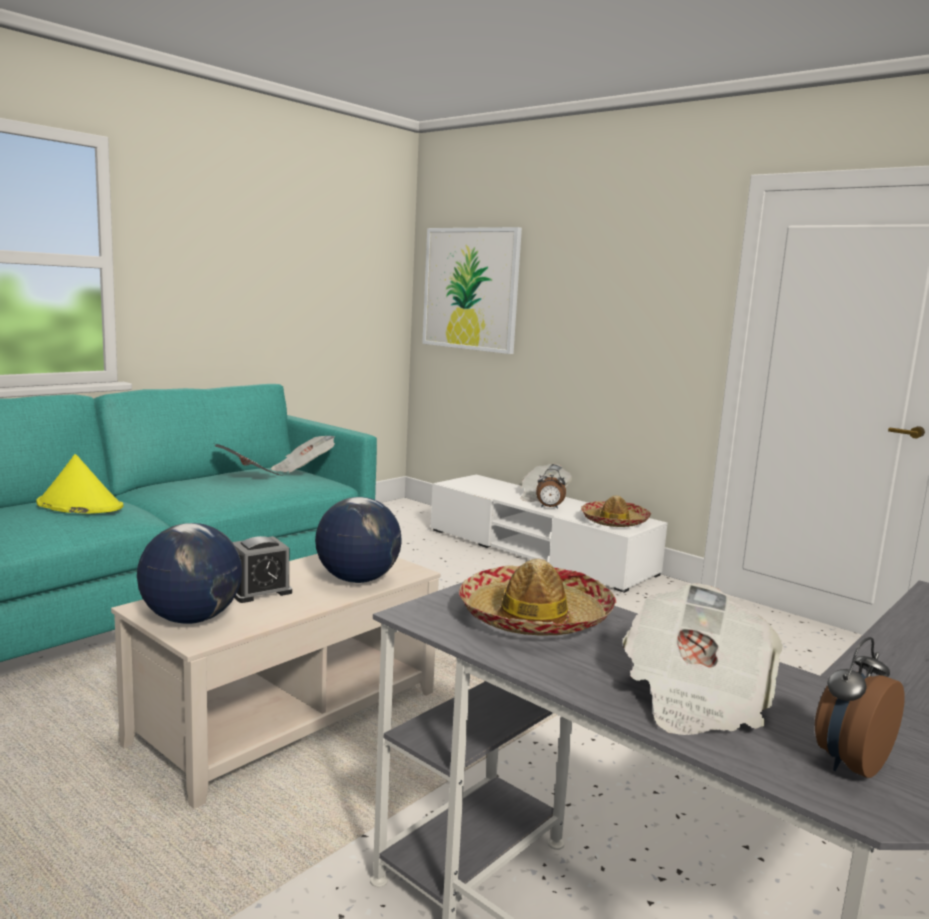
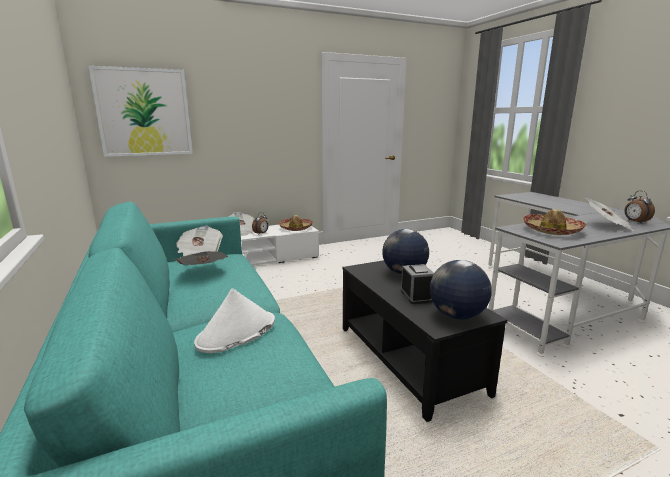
camera: 65 degrees left, 5 degrees up
yellow hat [36,454,124,514] -> white hat [194,288,275,353]
beige coffee table [111,554,441,809] -> black coffee table [342,260,508,422]

